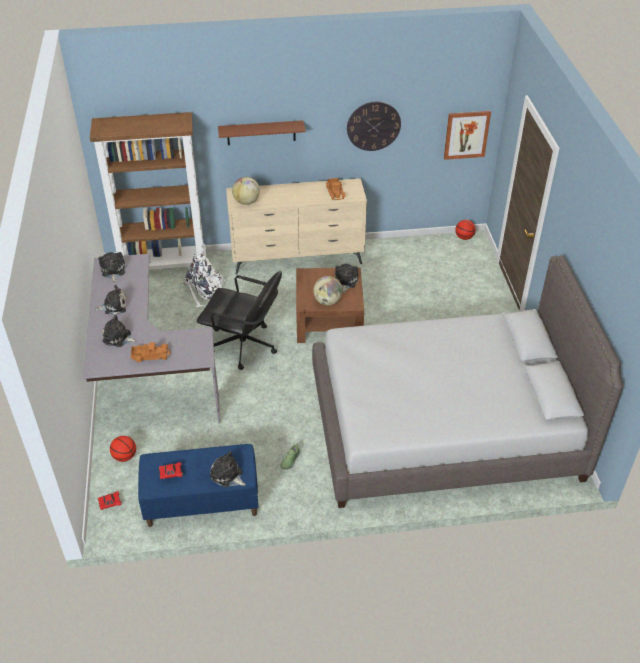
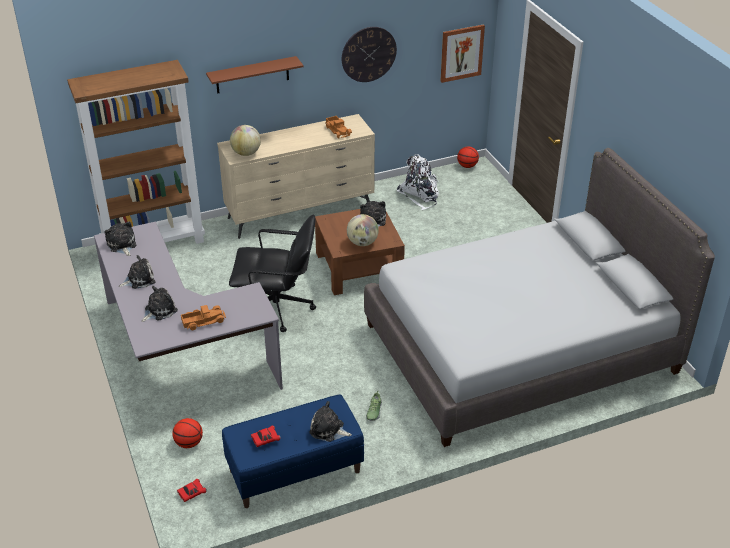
camera: 15 degrees left, 5 degrees down
plush toy [102,315,137,347] -> plush toy turned 135 degrees clockwise [142,286,178,322]
white backpack [183,254,226,307] -> white backpack moved to [397,154,439,210]

